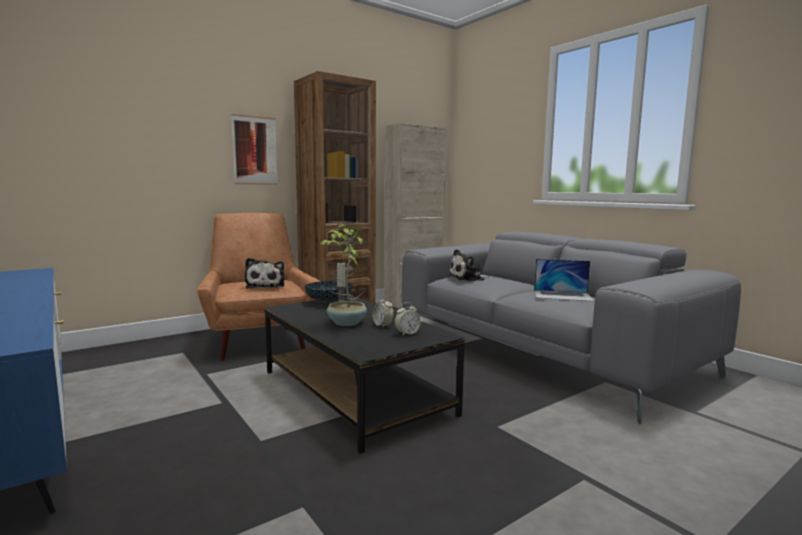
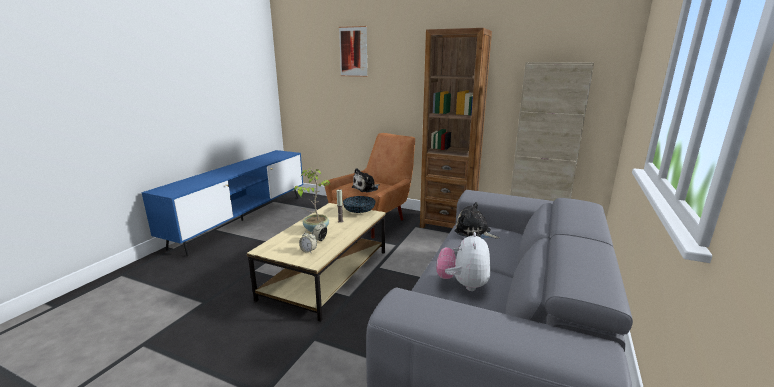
camera: 60 degrees right, 10 degrees up
picture [232,114,278,185] -> picture moved to [339,26,368,77]
black coffee table [264,295,466,454] -> beige coffee table [247,203,385,322]
laptop [534,259,594,301] -> plush toy [437,232,491,291]

